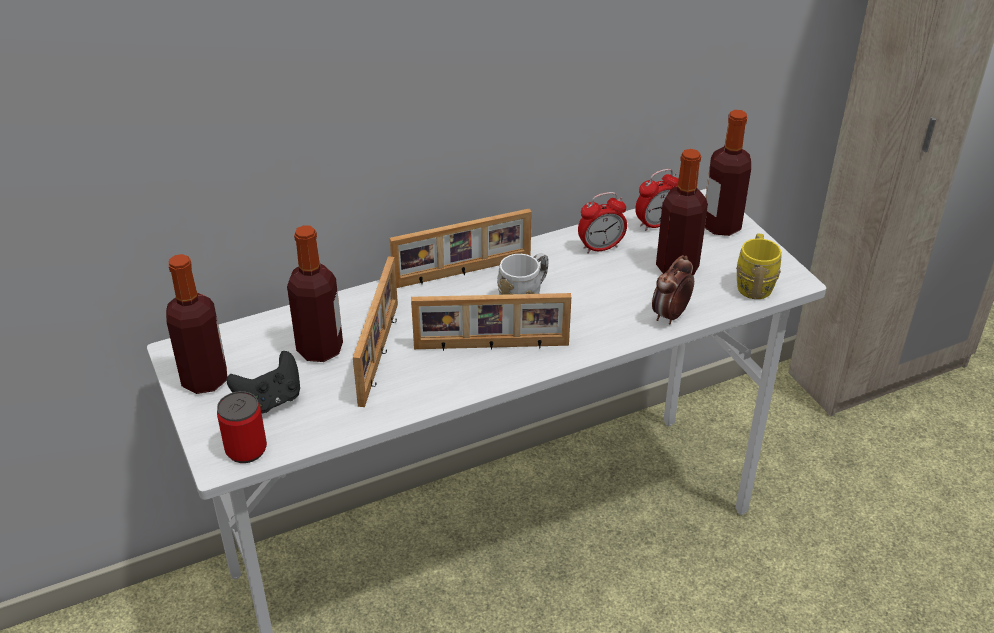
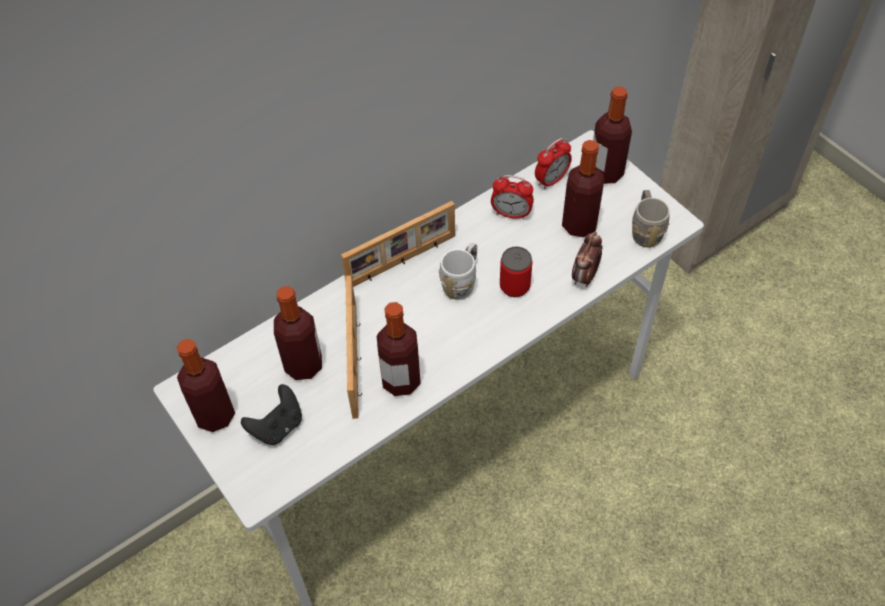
camera: 10 degrees left, 15 degrees up
can [217,391,267,463] -> can moved to [500,246,532,297]
picture frame [411,293,571,351] -> none
alarm clock [578,192,627,254] -> alarm clock turned 45 degrees clockwise [491,175,534,220]
yellow mug [736,233,782,299] -> grey mug [632,190,670,248]
none -> bottle [377,302,421,396]

